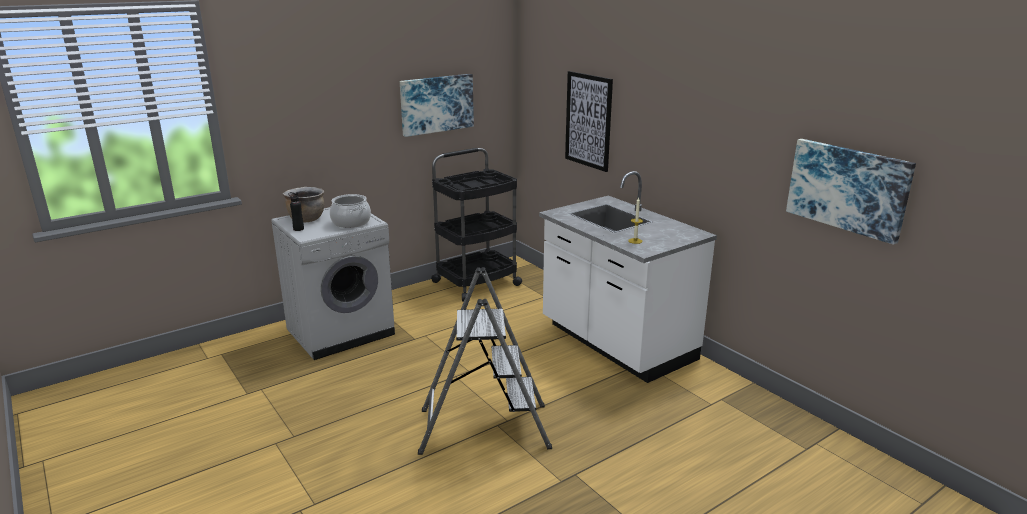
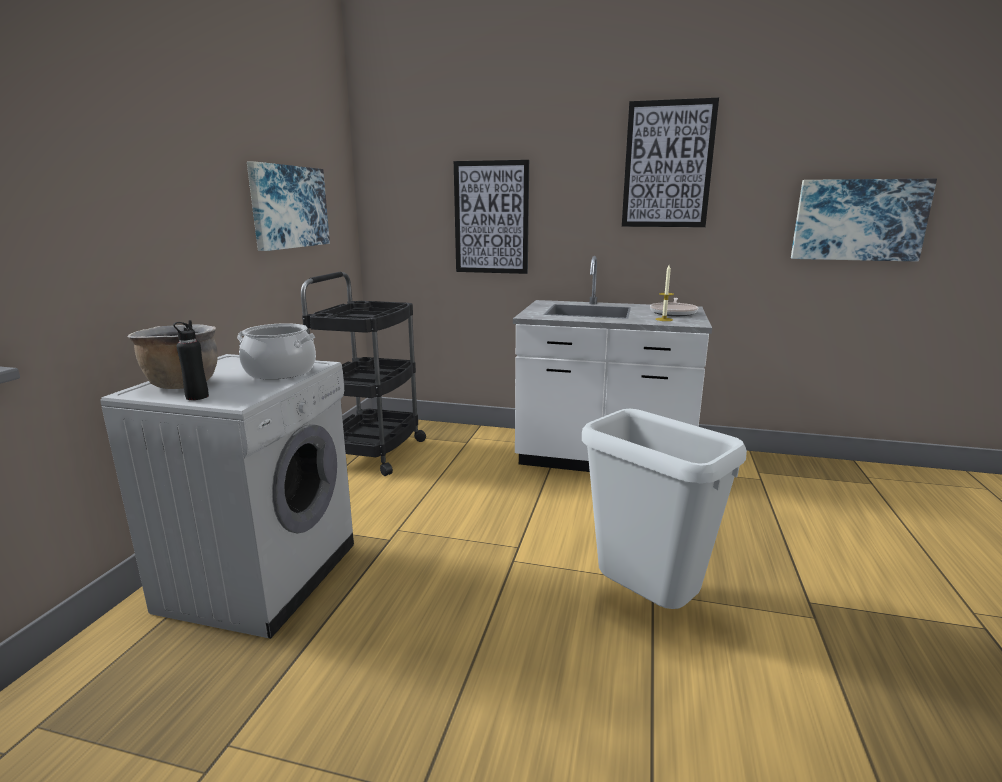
camera: 40 degrees left, 5 degrees down
grey step ladder [418,267,552,455] -> grey trash can [582,409,747,609]
none -> picture [622,98,719,227]
none -> frying pan [650,298,698,316]

